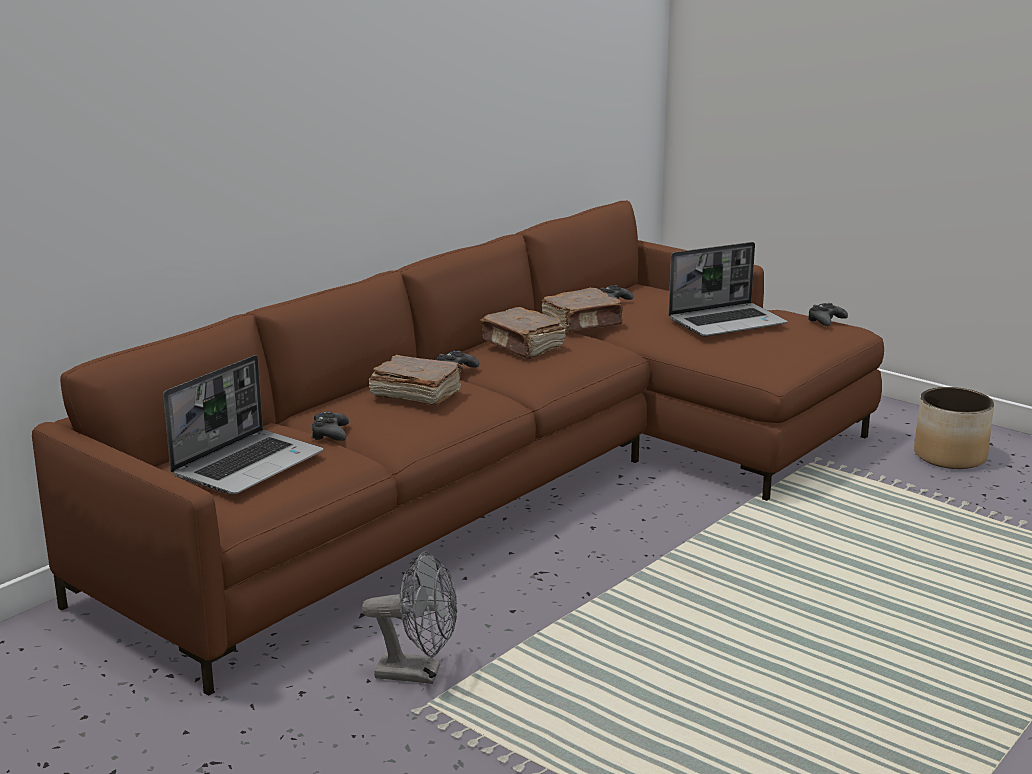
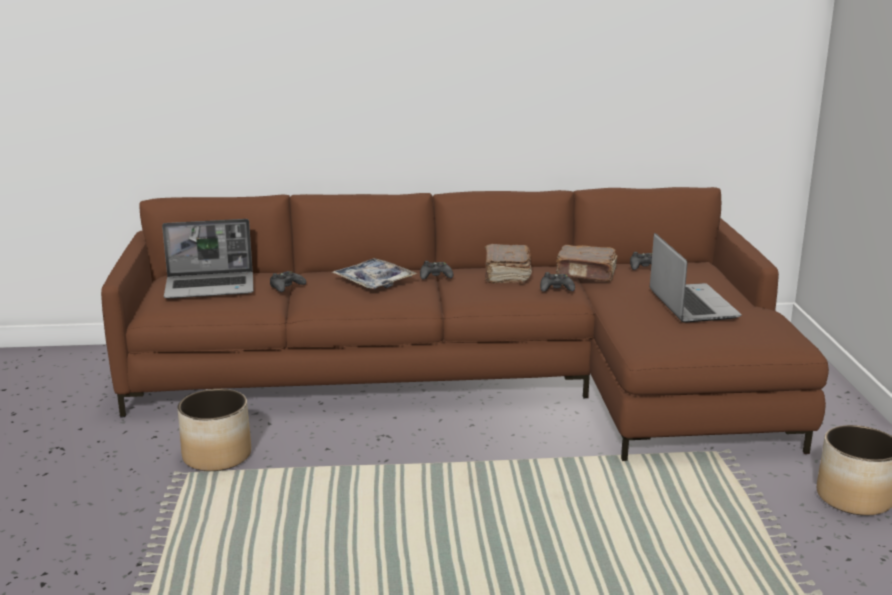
camera: 45 degrees right, 0 degrees up
grey fan [362,551,457,684] -> planter [177,389,251,471]
brown book [369,355,463,406] -> tray [332,258,418,289]
laptop [668,242,788,337] -> laptop turned 120 degrees counterclockwise [650,233,742,323]
black game controller [808,303,848,326] -> black game controller moved to [540,272,575,292]

